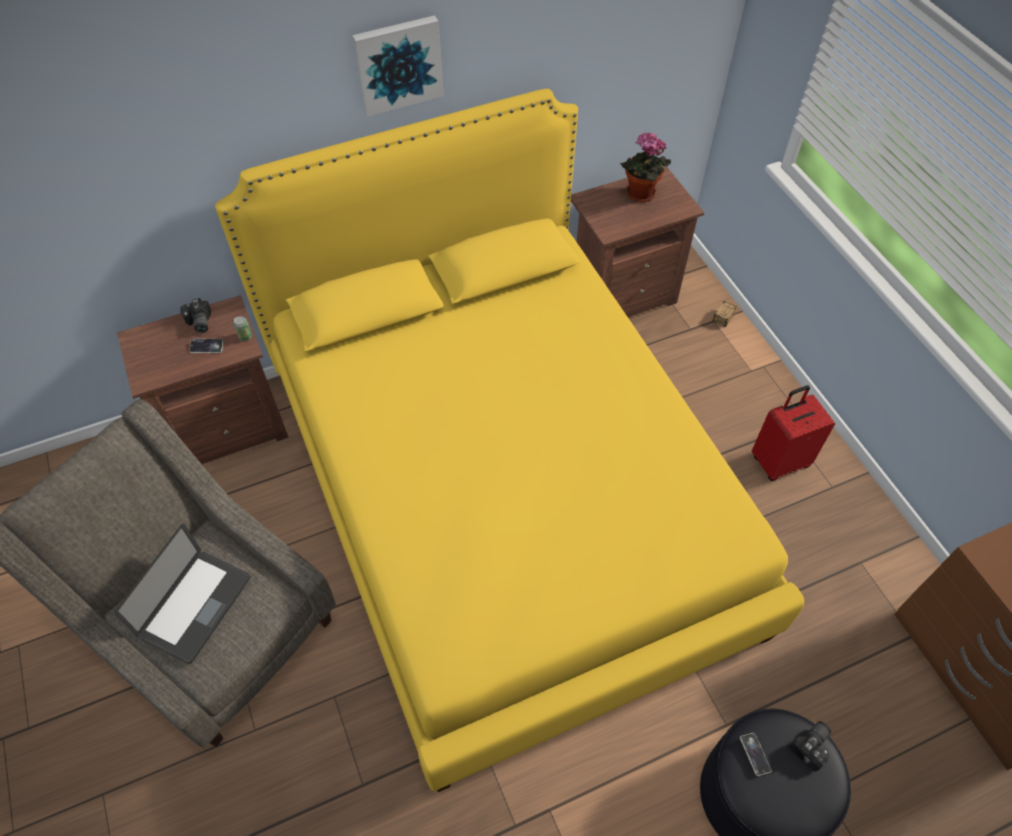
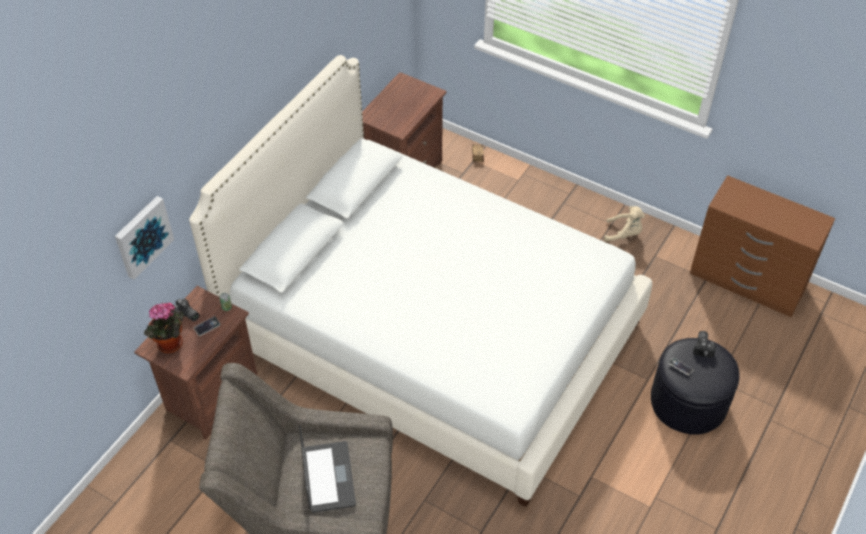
camera: 35 degrees left, 5 degrees down
yellow bed [215,89,804,792] -> white bed [189,55,652,507]
picture [352,15,444,117] -> picture moved to [115,196,174,280]
potted plant [620,132,671,202] -> potted plant moved to [143,303,184,353]
red suitcase [752,385,835,481] -> none
none -> beige plush toy [604,206,645,242]

